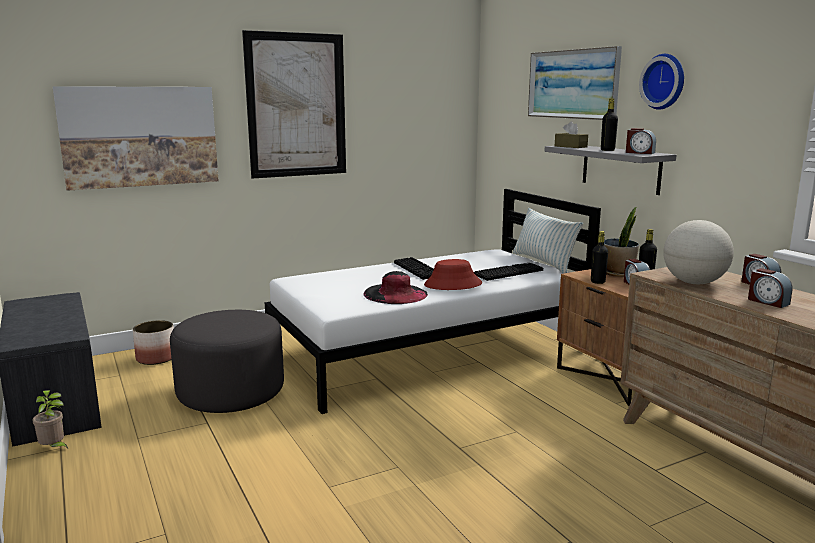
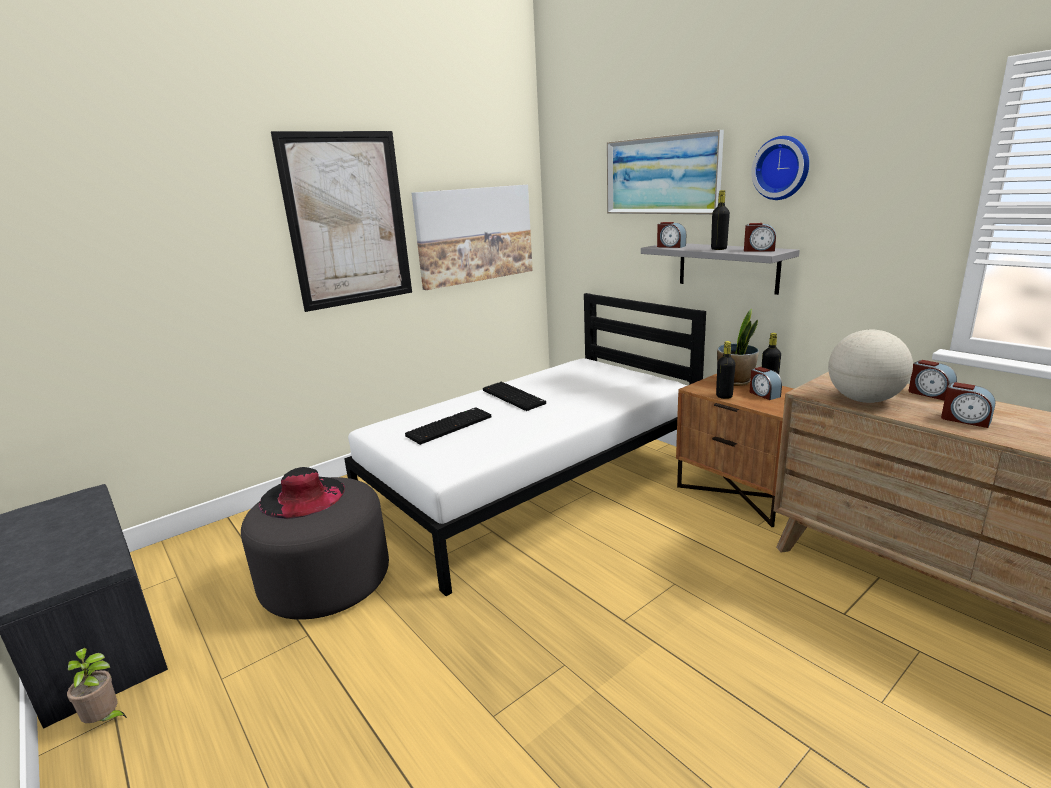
camera: 10 degrees left, 5 degrees up
picture [53,86,219,191] -> picture moved to [412,185,533,290]
planter [133,320,174,365] -> none
black hat [364,271,428,304] -> black hat moved to [259,467,345,519]
red hat [424,259,482,290] -> none
keyboard [474,263,543,281] -> keyboard moved to [405,407,491,445]
pillow [513,208,583,273] -> none
brown tissue box [555,121,588,148] -> alarm clock [657,222,686,248]

